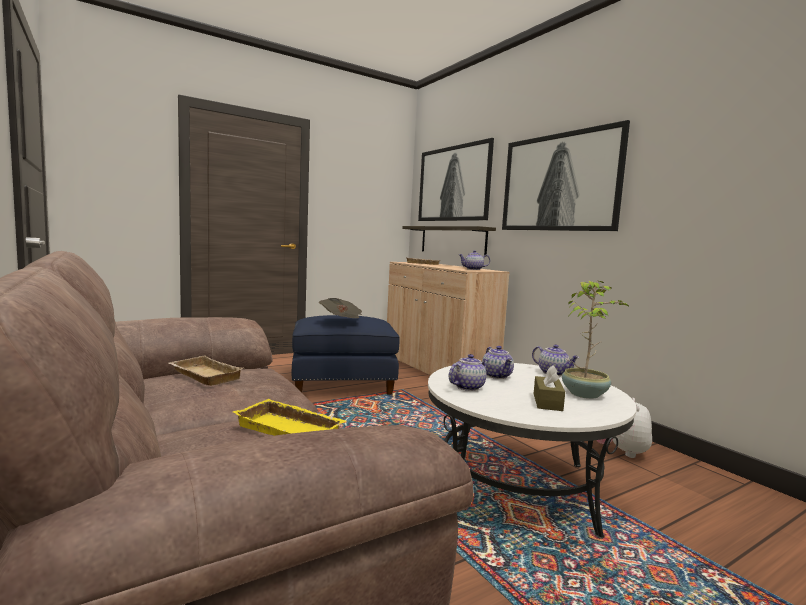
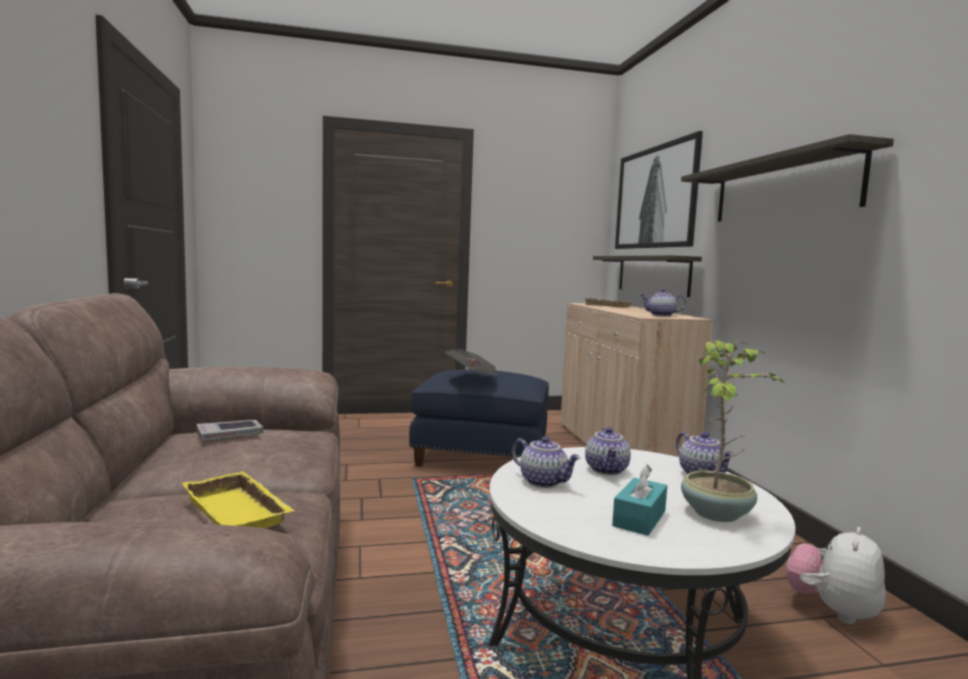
camera: 20 degrees right, 0 degrees up
beige tray [168,355,243,386] -> book [196,420,263,441]
teapot [449,354,488,391] -> teapot turned 60 degrees clockwise [512,436,581,488]
picture [502,120,630,231] -> shelf [681,134,894,222]
brown tissue box [534,365,565,411] -> turquoise tissue box [612,464,667,536]

